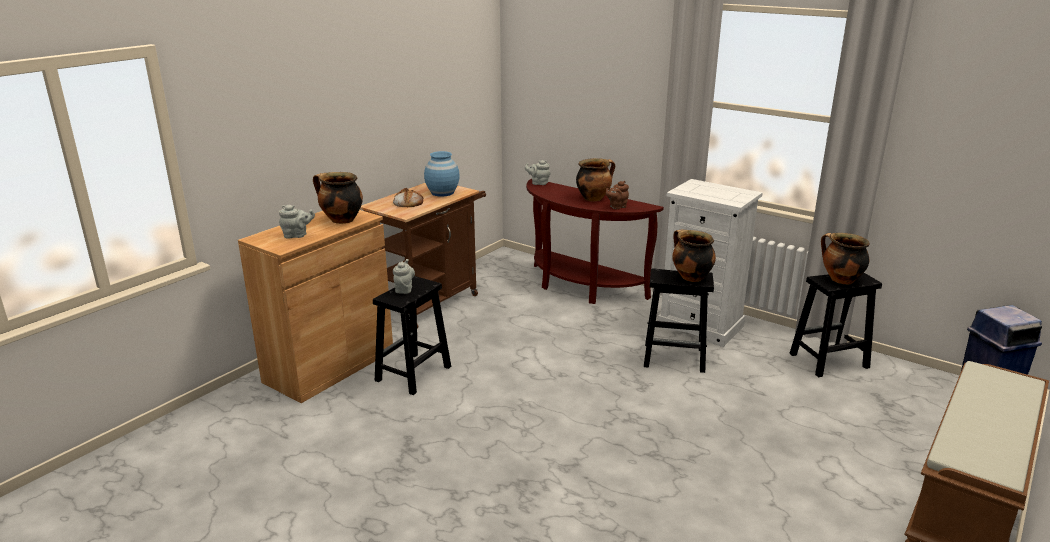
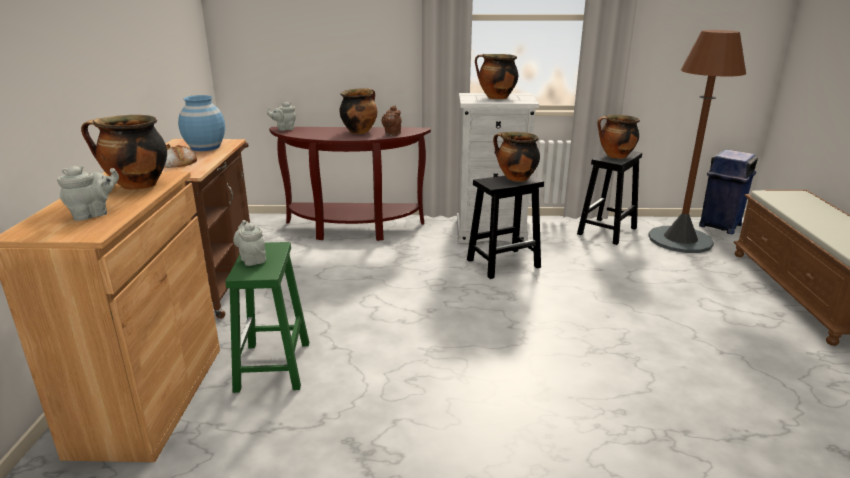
camera: 35 degrees left, 0 degrees up
black stool [373,276,451,395] -> green stool [225,242,309,393]
none -> cooking pot [475,54,518,99]
none -> brown floor lamp [648,30,746,253]

